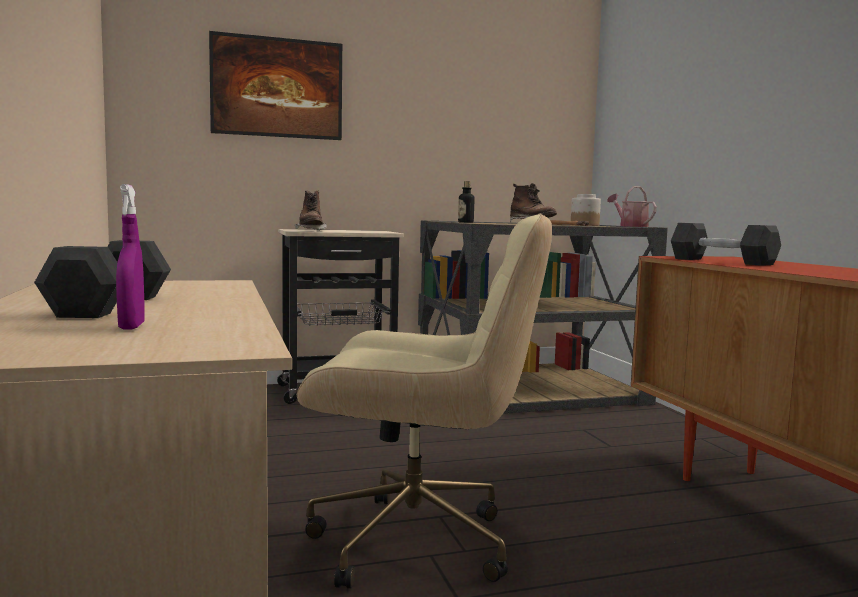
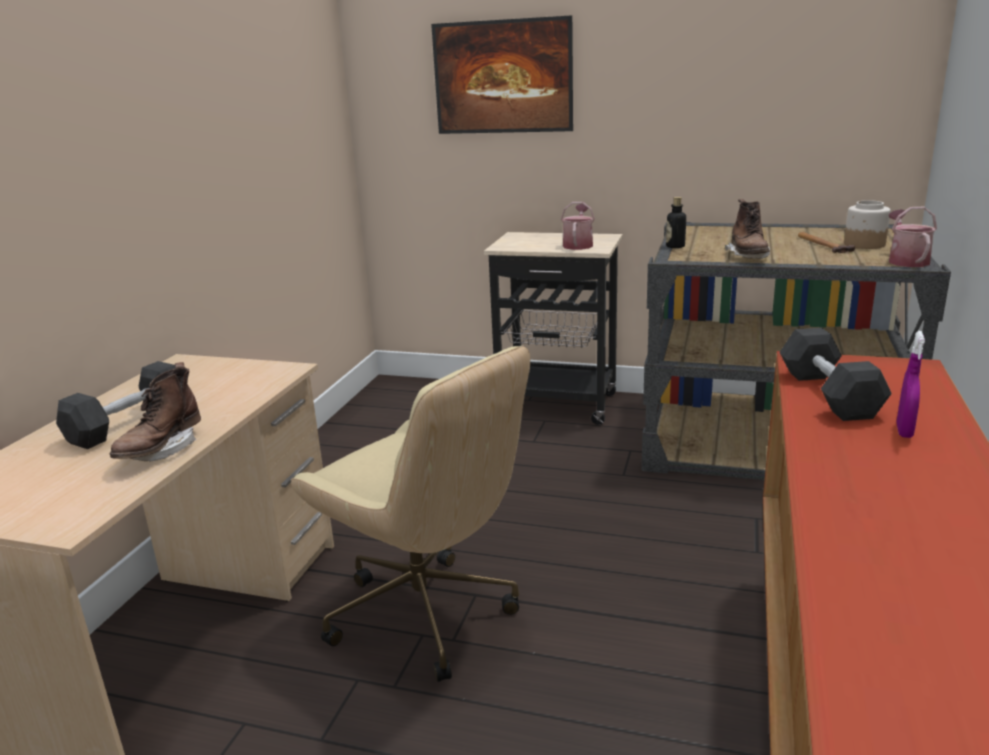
camera: 35 degrees right, 15 degrees up
purple spray bottle [116,184,145,330] -> purple spray bottle moved to [896,331,925,438]
brown boot [295,190,326,231] -> brown boot moved to [109,362,201,462]
none -> watering can [561,202,595,250]

